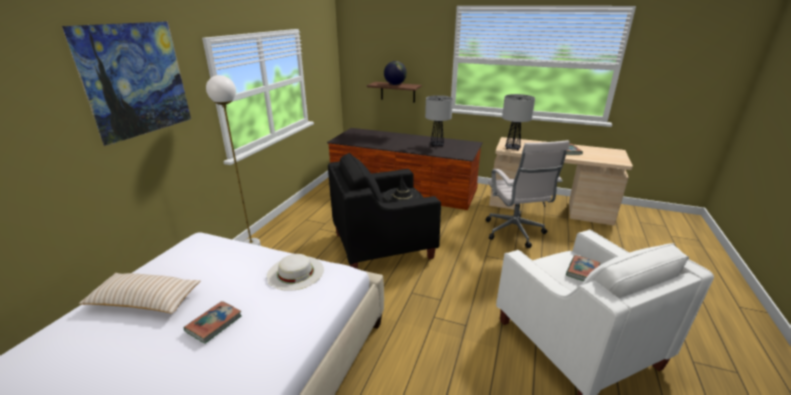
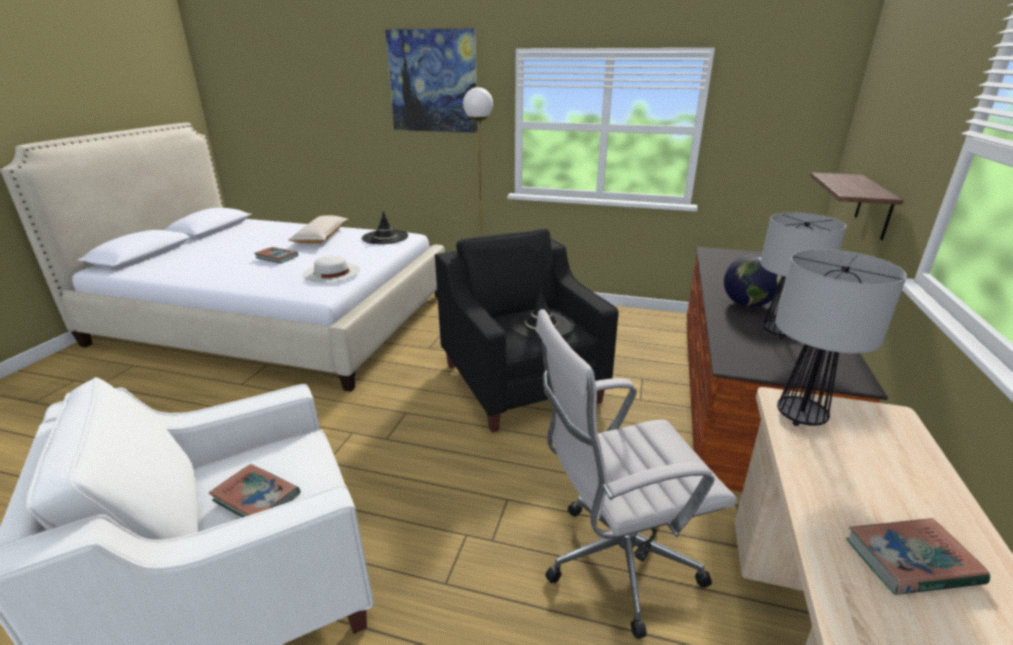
camera: 85 degrees right, 0 degrees up
globe [384,61,407,85] -> globe moved to [724,254,782,307]
none -> black hat [362,211,408,244]

